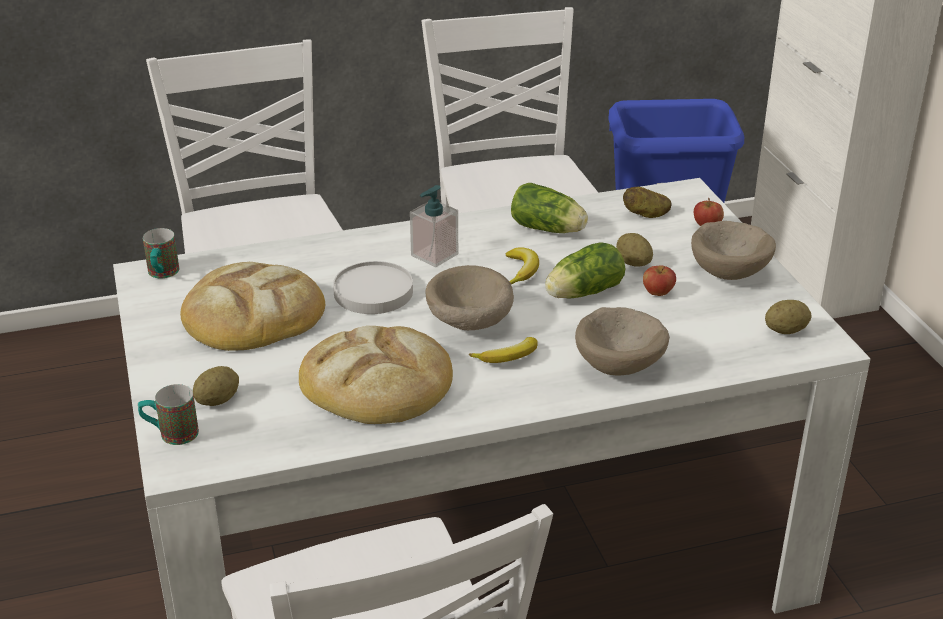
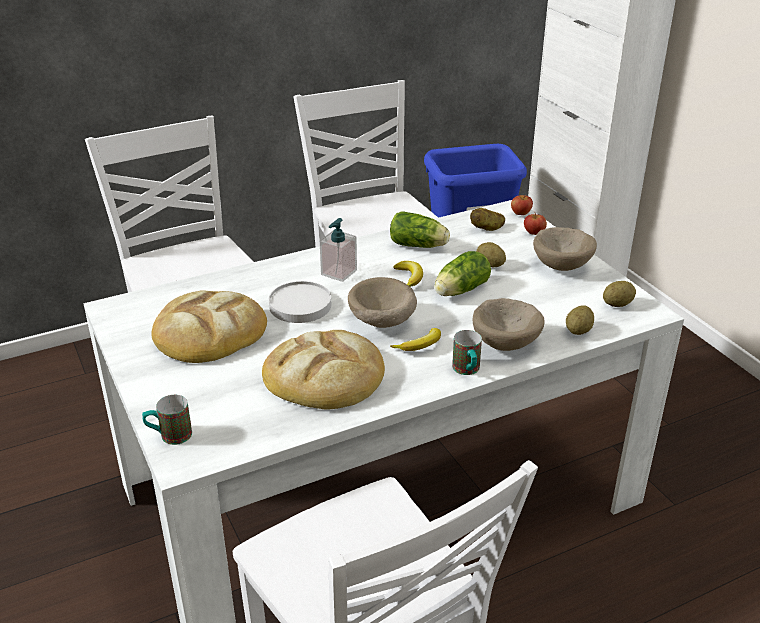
camera: 10 degrees left, 0 degrees up
mug [143,228,179,278] -> mug moved to [452,330,482,375]
potato [193,366,239,406] -> potato moved to [566,305,594,335]
apple [643,265,676,296] -> apple moved to [511,194,533,215]

